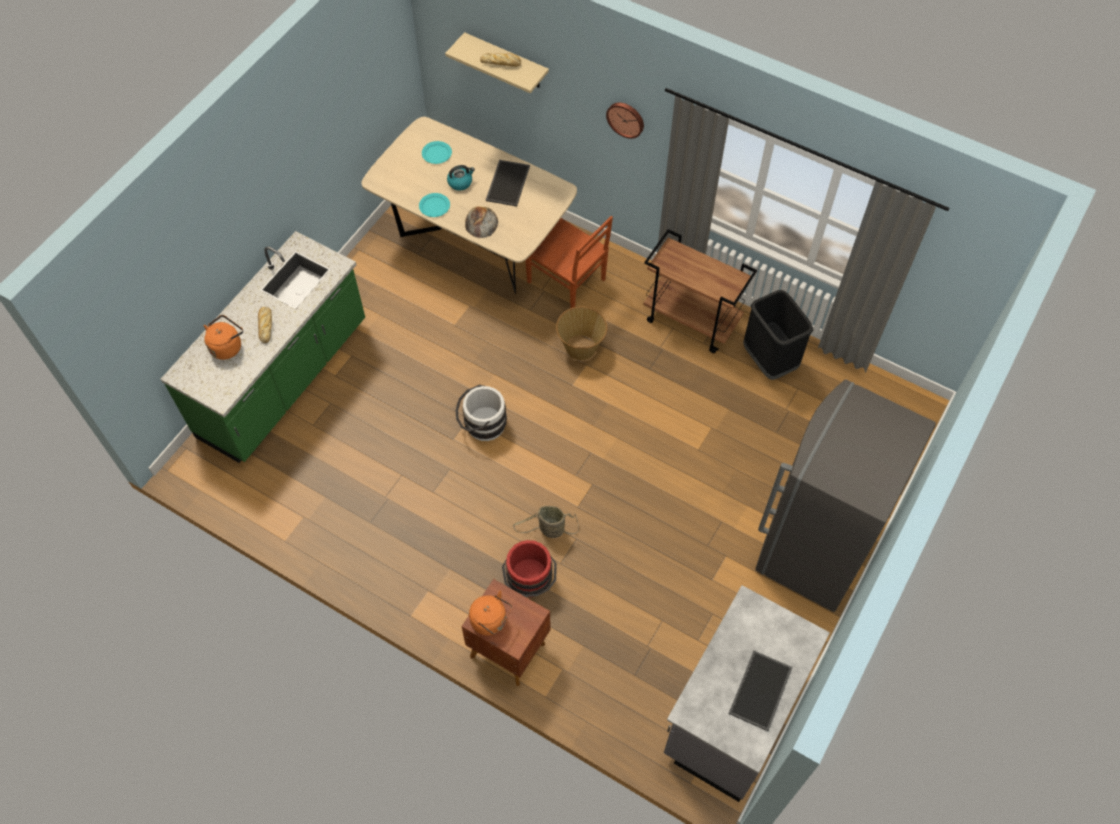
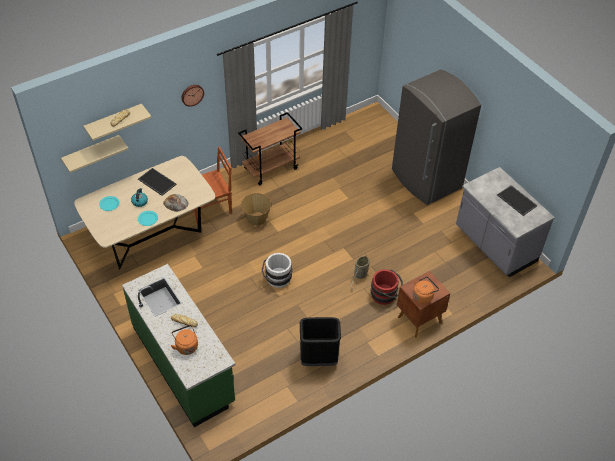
camera: 65 degrees left, 10 degrees down
black trash can [743,290,813,380] -> black trash can moved to [300,317,341,366]
none -> beige shelf [61,135,128,173]

